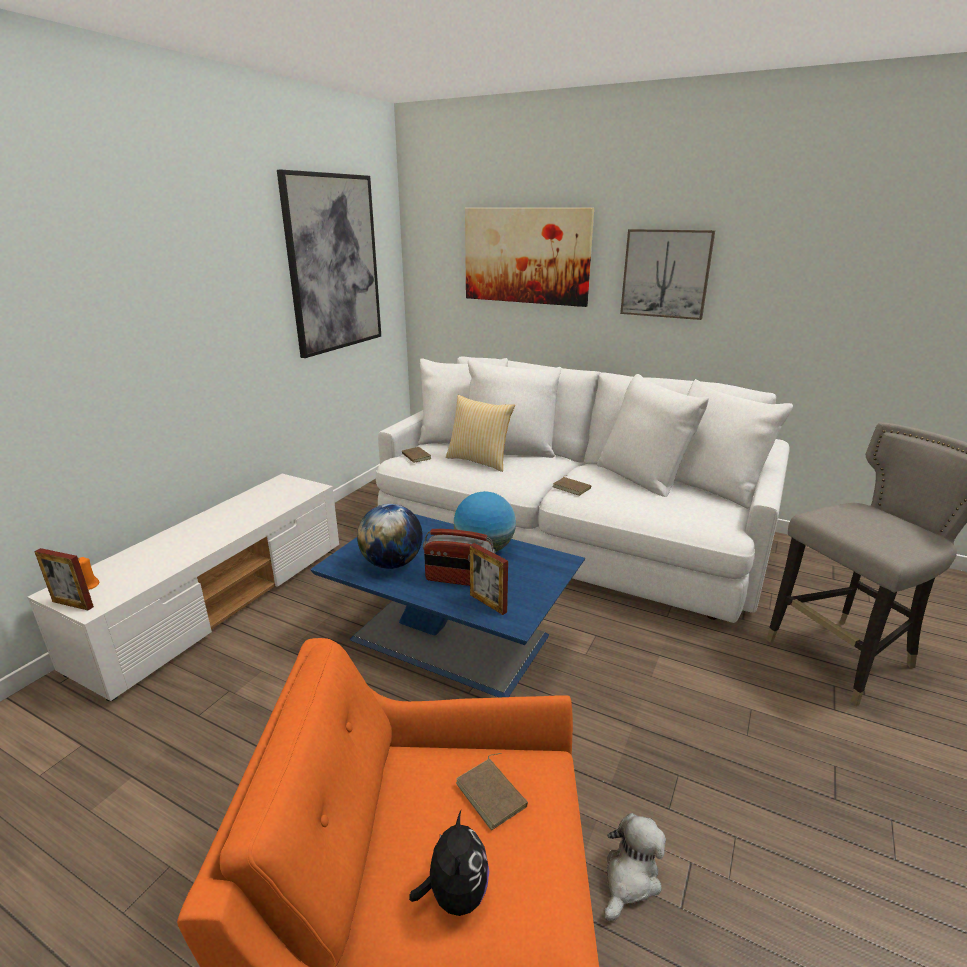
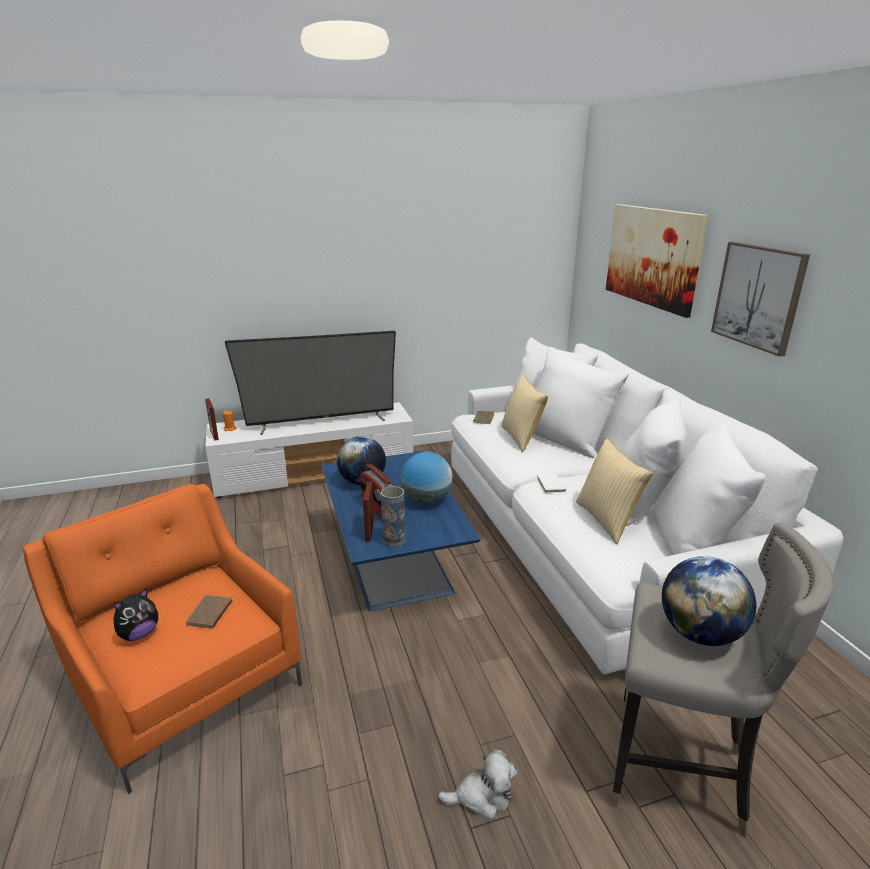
camera: 45 degrees right, 0 degrees up
picture [277,170,381,358] -> none
brown book [553,475,592,496] -> white book [537,473,566,493]
plush toy [604,813,666,921] -> plush toy moved to [438,749,517,820]
none -> television [225,331,396,435]
none -> vase [381,486,406,548]
none -> pillow [576,439,653,544]
none -> globe [662,556,756,646]

